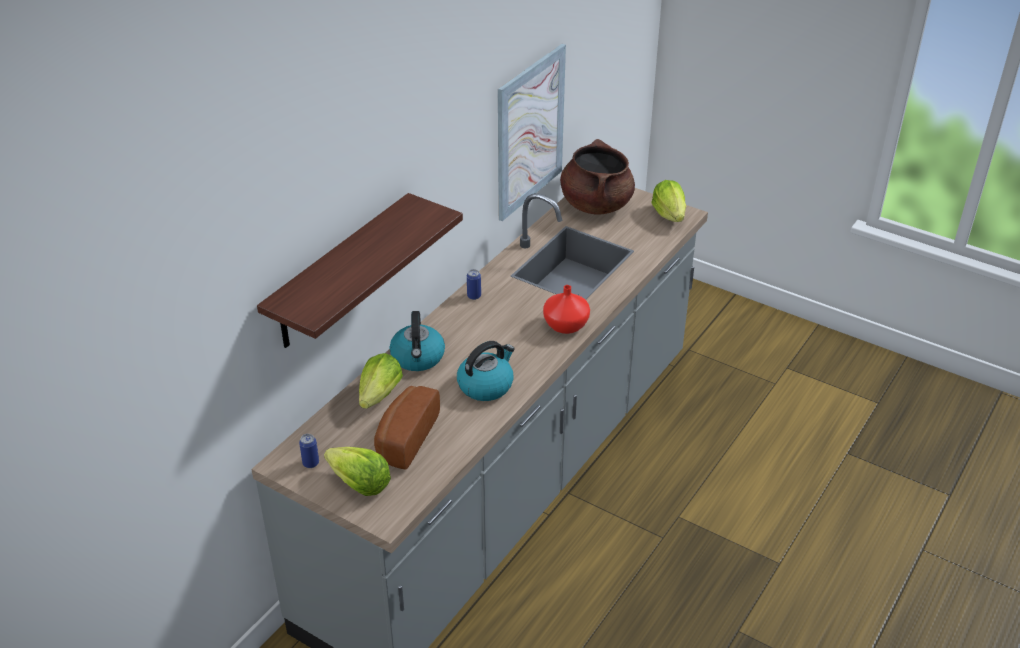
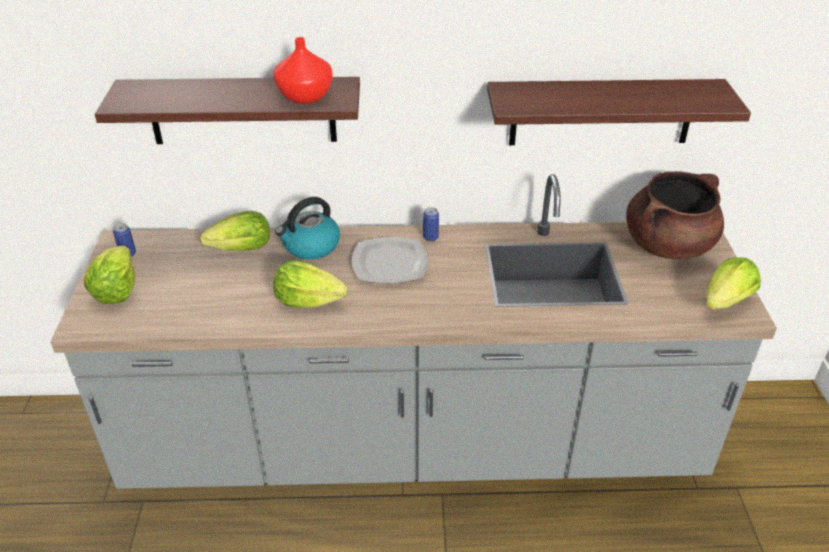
camera: 55 degrees right, 0 degrees up
bread [374,386,440,470] -> none
kettle [457,341,515,401] -> lettuce [273,260,347,308]
picture [498,44,566,221] -> shelf [487,79,751,145]
red vase [543,285,590,334] -> red vase moved to [273,37,333,104]
none -> plate [352,237,428,284]

